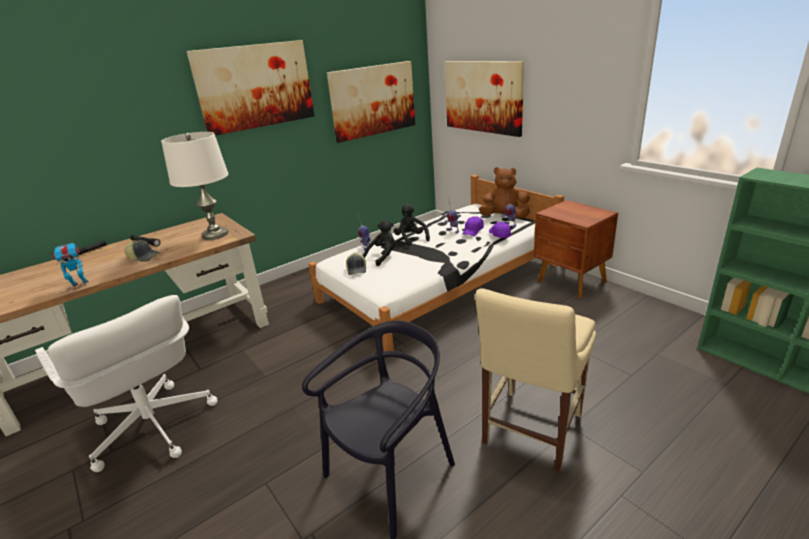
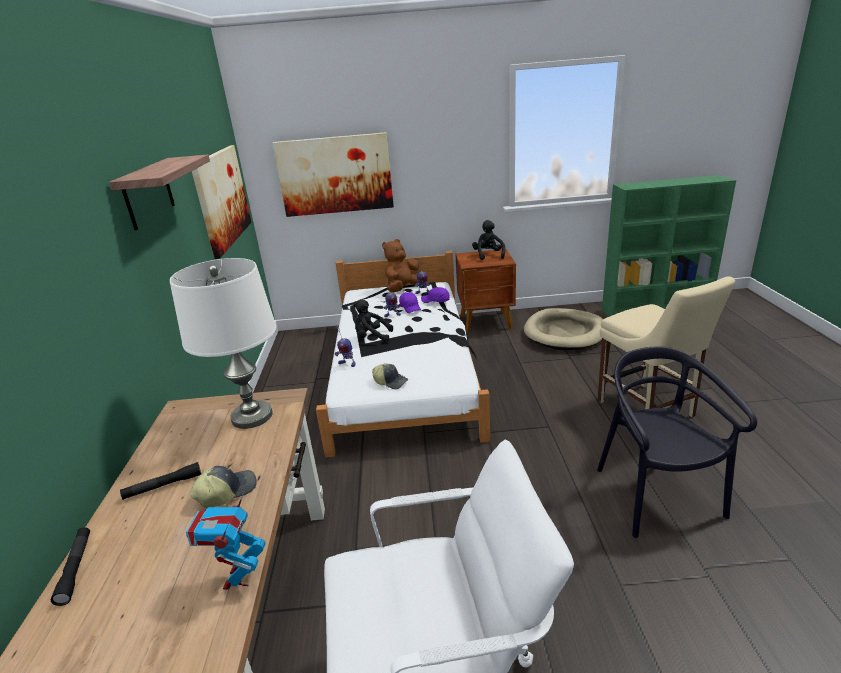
camera: 55 degrees left, 0 degrees up
picture [186,40,314,136] -> shelf [109,155,210,230]
black plush toy [363,220,396,266] -> black plush toy moved to [472,220,505,260]
none -> beige dog bed [524,308,603,350]

